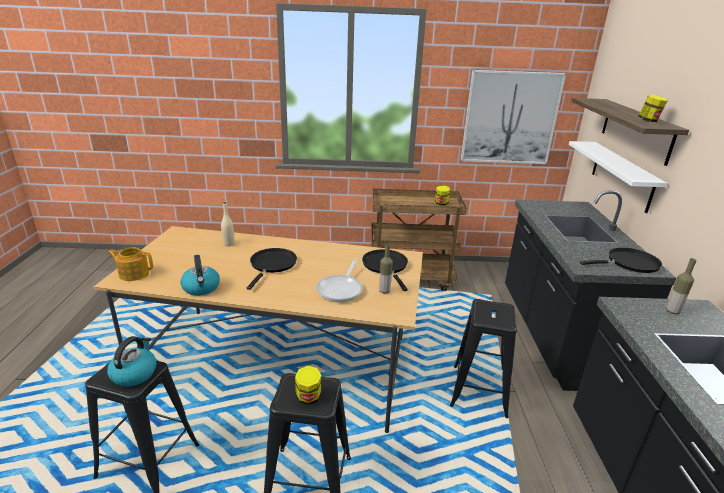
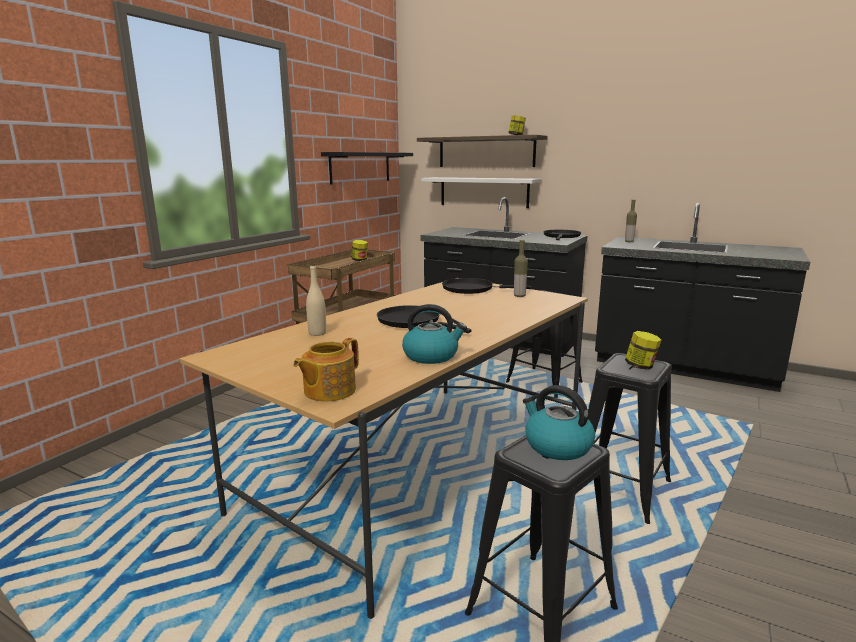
camera: 60 degrees left, 10 degrees down
frying pan [316,258,363,302] -> none
picture [461,70,566,164] -> black shelf [321,152,413,185]

